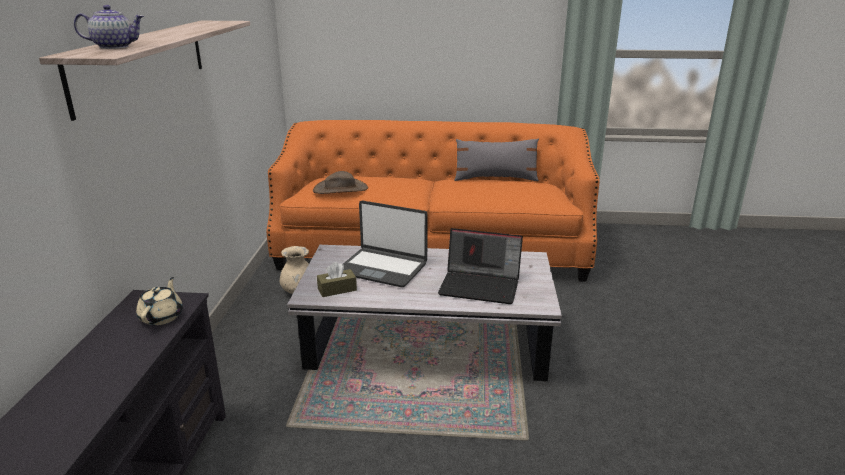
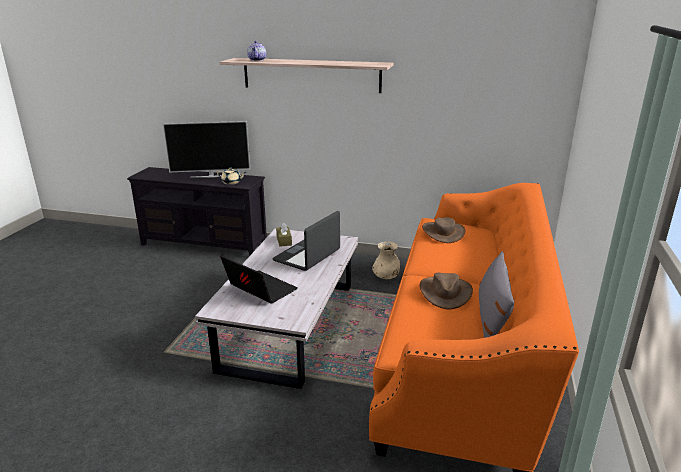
camera: 100 degrees right, 0 degrees up
laptop [438,228,523,304] -> laptop turned 105 degrees clockwise [220,256,298,304]
none -> television [163,121,250,178]
none -> brown hat [420,273,473,309]

